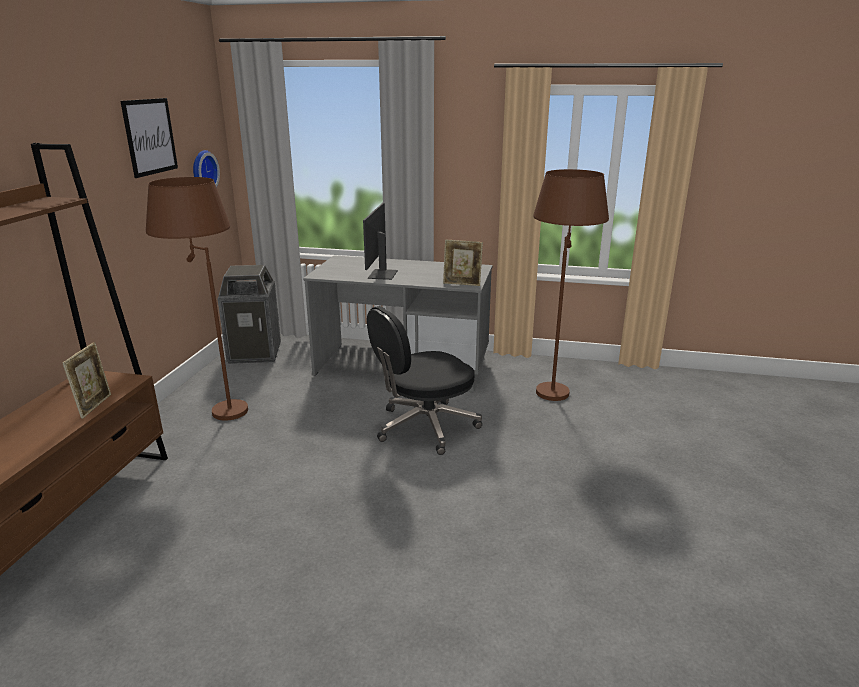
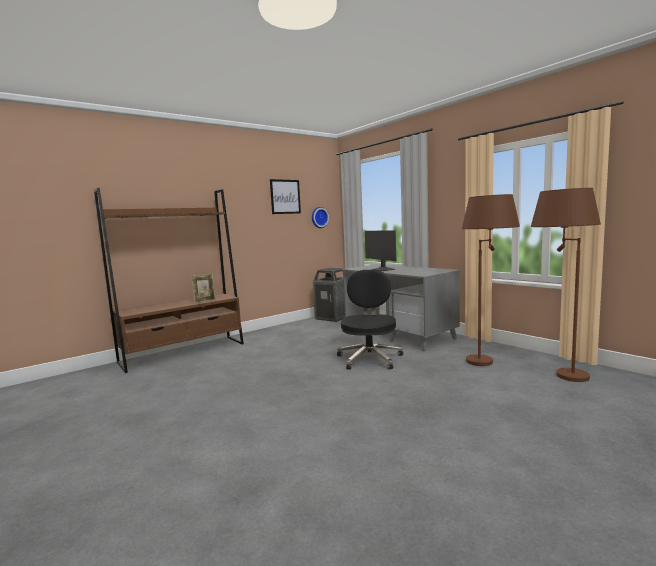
camera: 40 degrees right, 15 degrees down
brown floor lamp [146,177,248,421] -> brown floor lamp moved to [531,188,601,382]
monitor [363,202,398,280] -> monitor turned 75 degrees counterclockwise [365,230,396,271]
black office chair [367,306,482,455] -> black office chair turned 90 degrees clockwise [337,270,403,370]
picture frame [443,239,483,286] -> none

